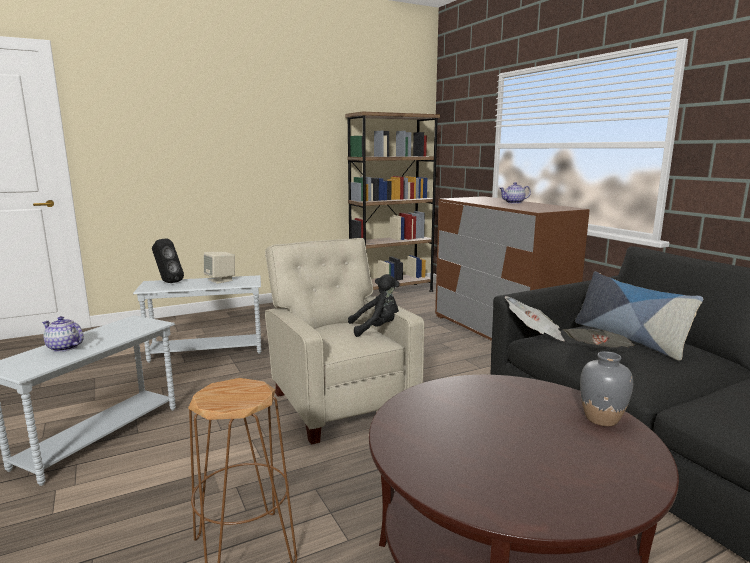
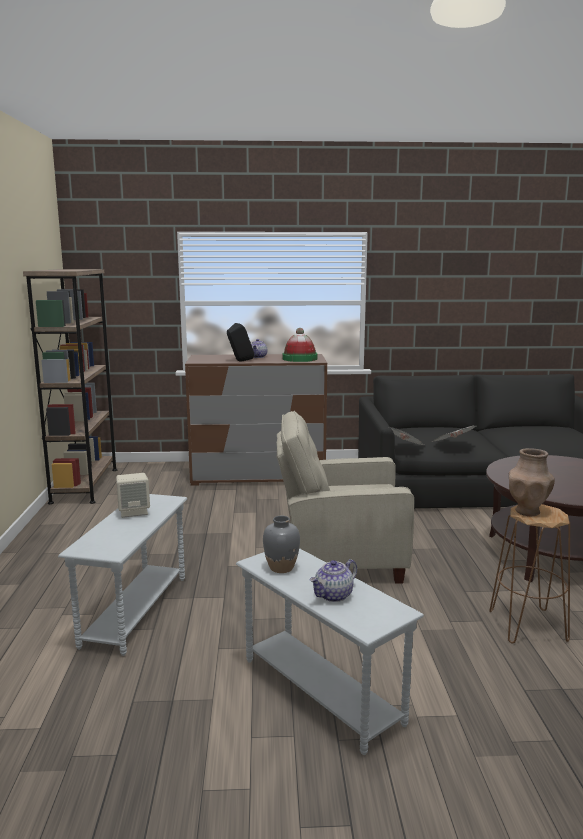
camera: 65 degrees left, 0 degrees up
black speaker [152,238,184,283] -> black speaker moved to [227,323,255,361]
black plush toy [348,274,400,337] -> none
pillow [575,271,703,361] -> none
grey vase [580,351,633,426] -> grey vase moved to [263,516,300,573]
none -> hat [283,328,317,362]
none -> brown vase [509,448,555,516]

